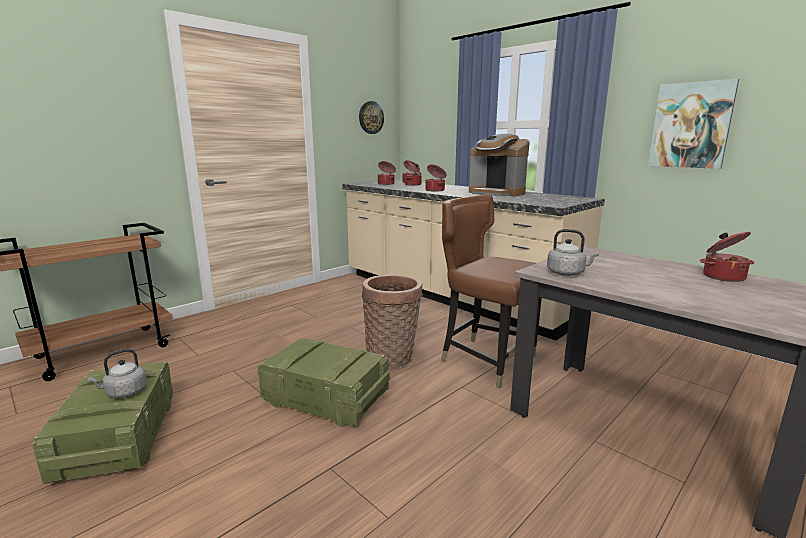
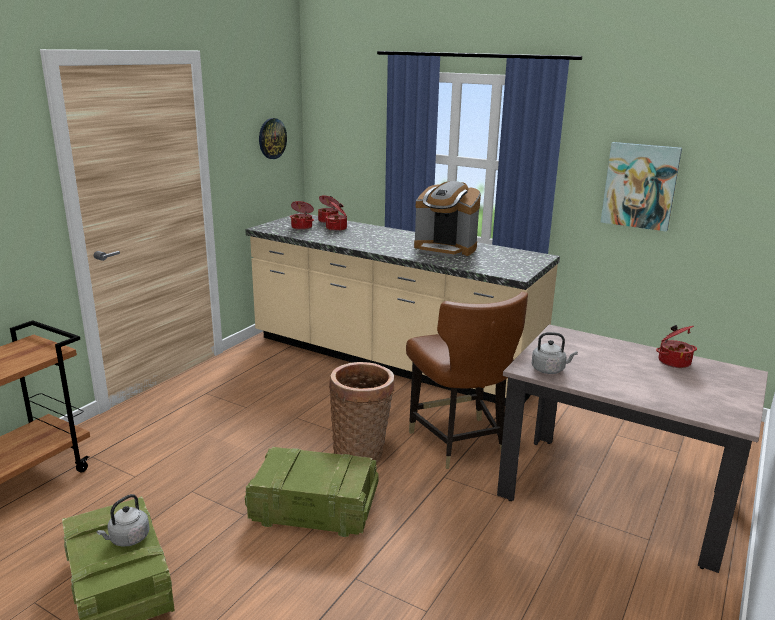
camera: 15 degrees left, 5 degrees up
cooking pot [425,164,446,192] -> none
brown chair [441,195,542,388] -> brown chair turned 135 degrees counterclockwise [406,292,528,469]

